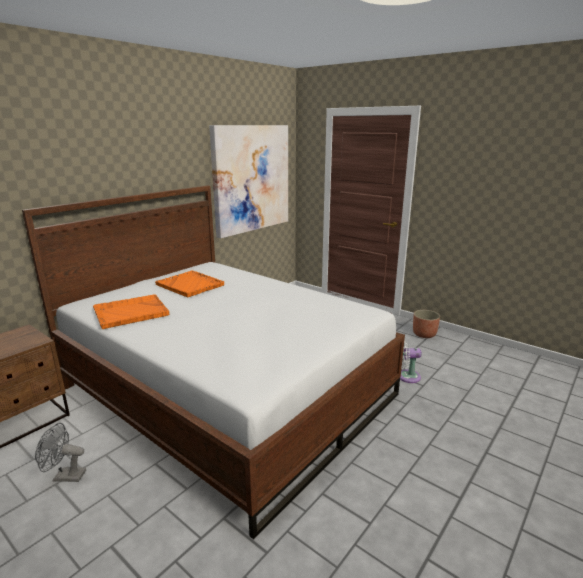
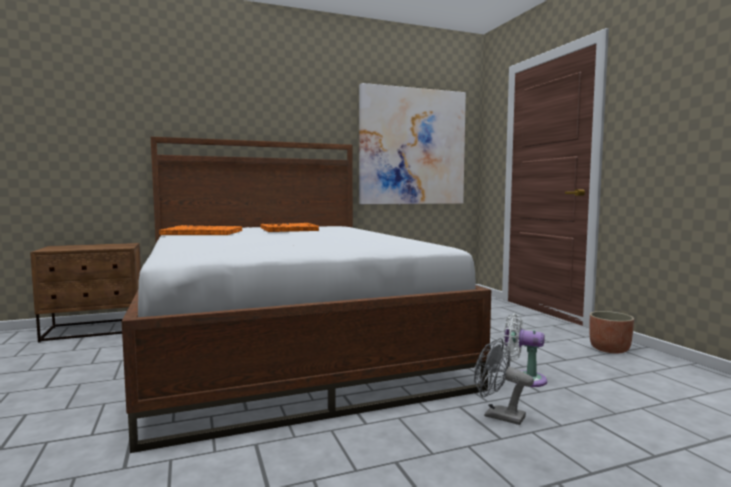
camera: 30 degrees right, 15 degrees down
grey fan [35,423,86,482] -> grey fan moved to [474,338,534,425]

